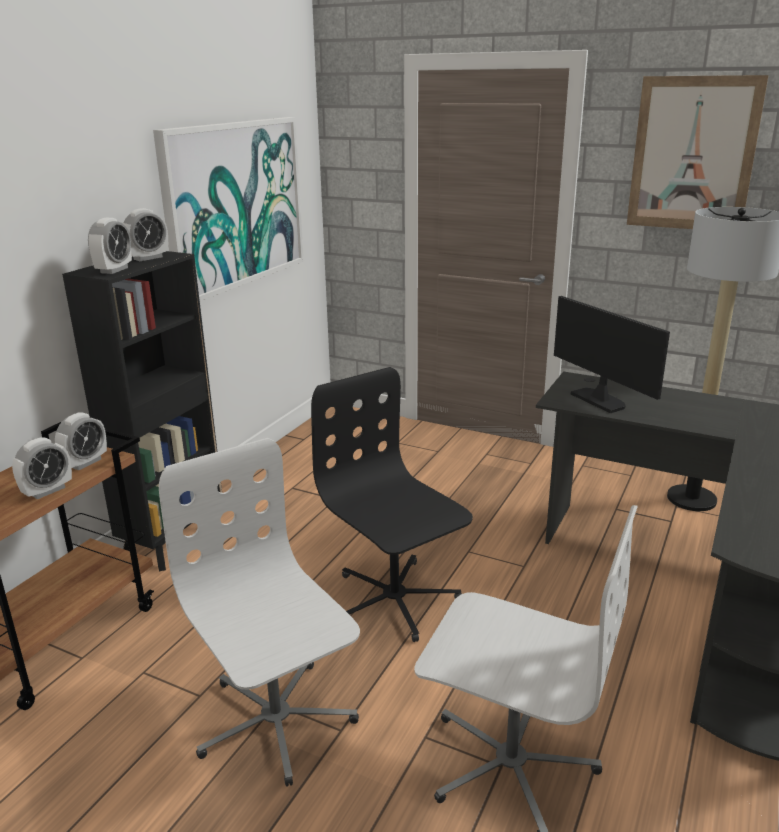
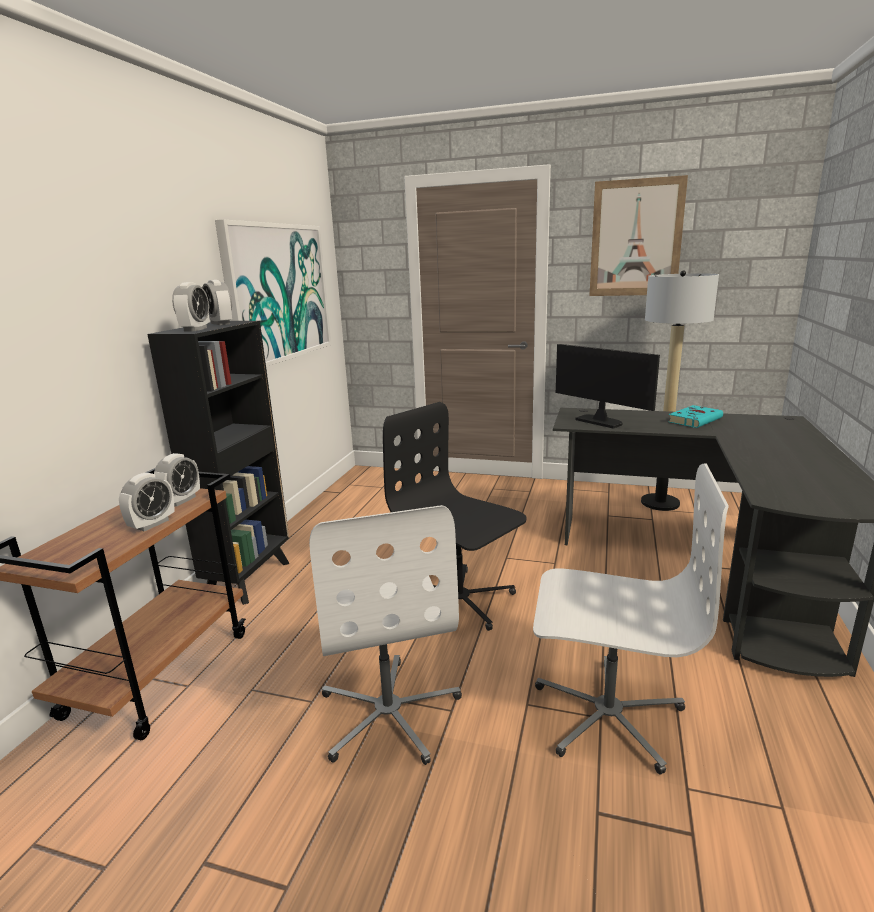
camera: 10 degrees left, 5 degrees down
alarm clock [123,208,168,261] -> alarm clock turned 105 degrees clockwise [202,280,232,325]
white office chair [159,438,360,787] -> white office chair turned 150 degrees counterclockwise [309,505,462,765]
none -> turquoise book [668,405,723,428]

